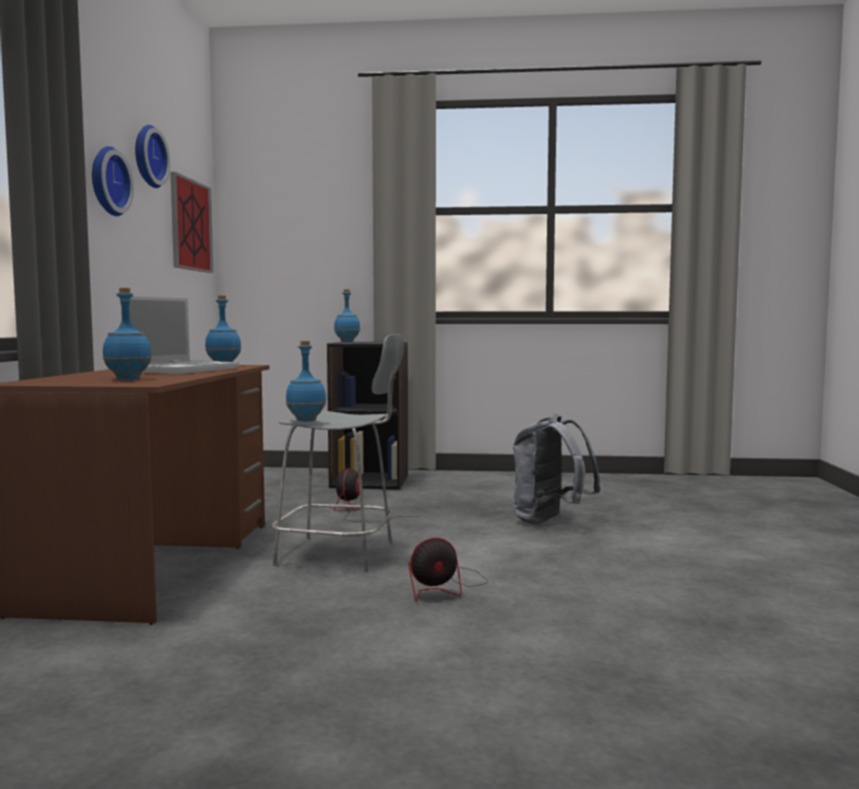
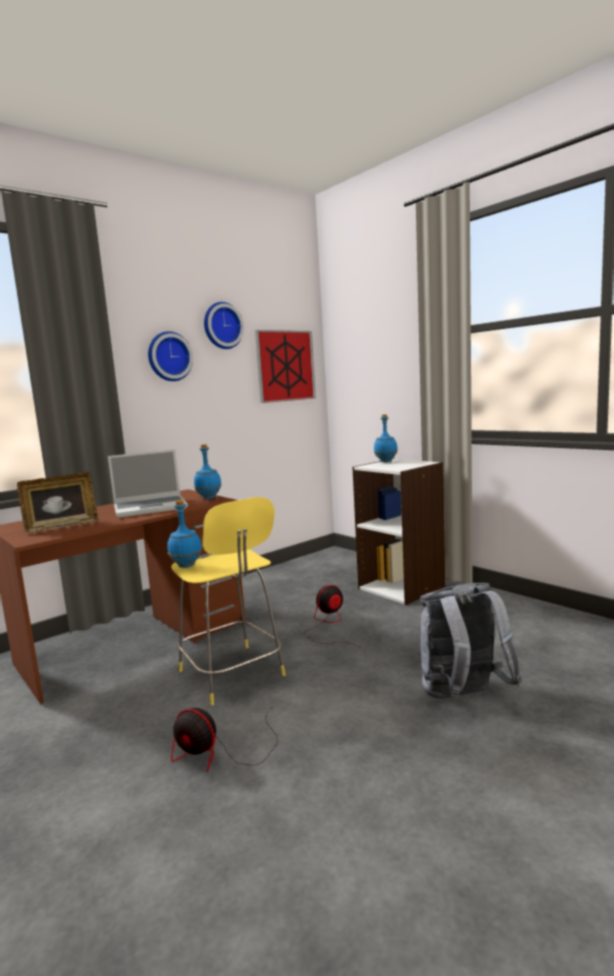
camera: 45 degrees right, 5 degrees up
blue bottle [103,288,152,380] -> picture frame [17,472,99,532]
grey stool [272,334,404,572] -> yellow stool [171,497,285,705]
black bookcase [327,342,408,490] -> white bookcase [352,458,446,605]

